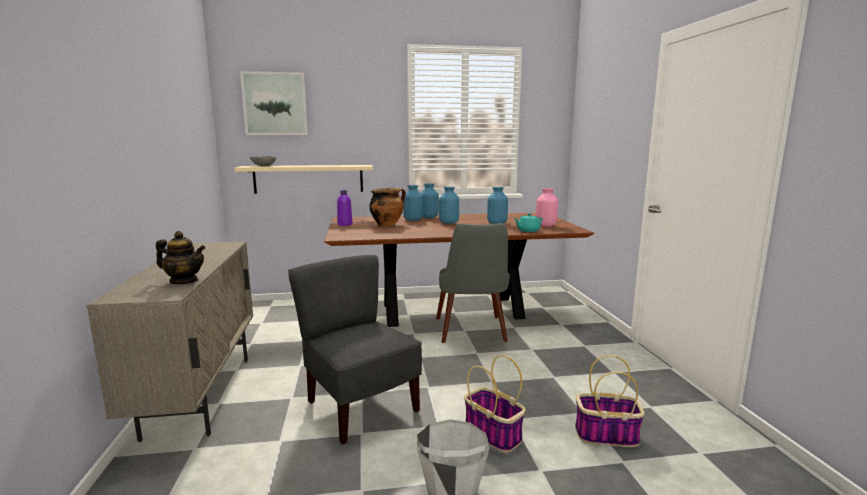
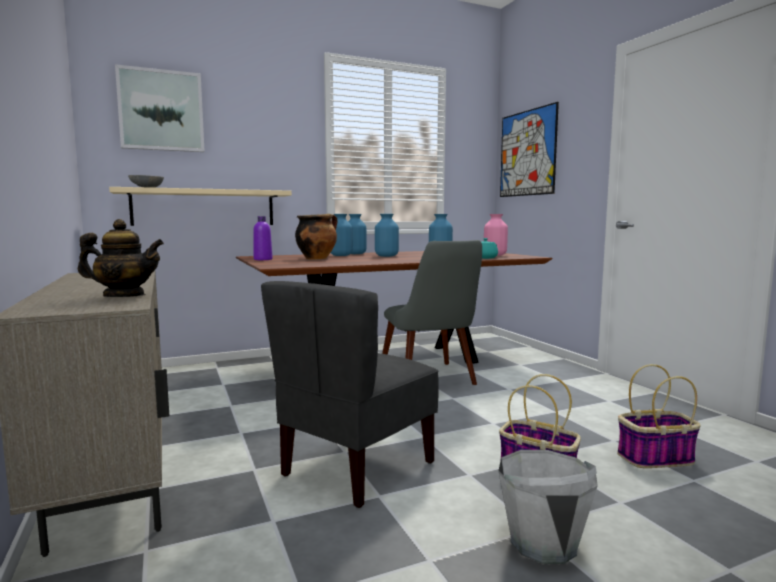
camera: 15 degrees left, 5 degrees down
grey chair [288,255,422,444] -> grey chair turned 90 degrees counterclockwise [261,281,439,508]
none -> picture [500,102,559,197]

